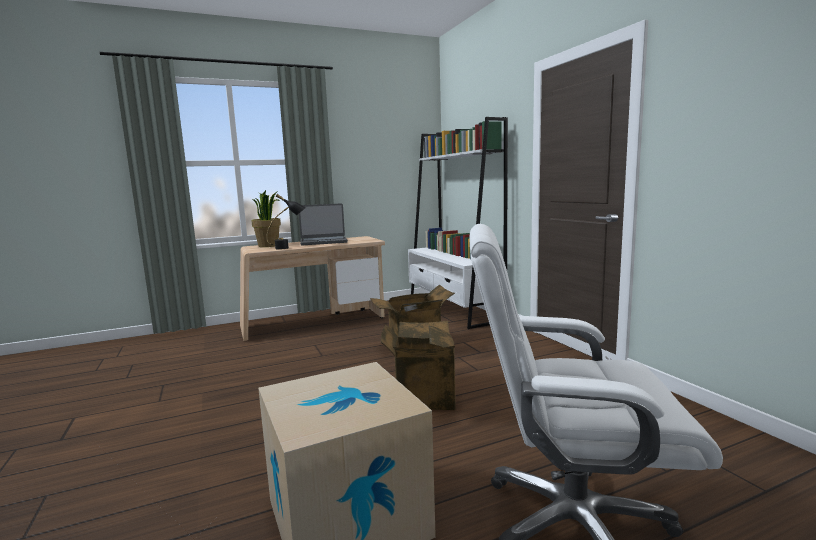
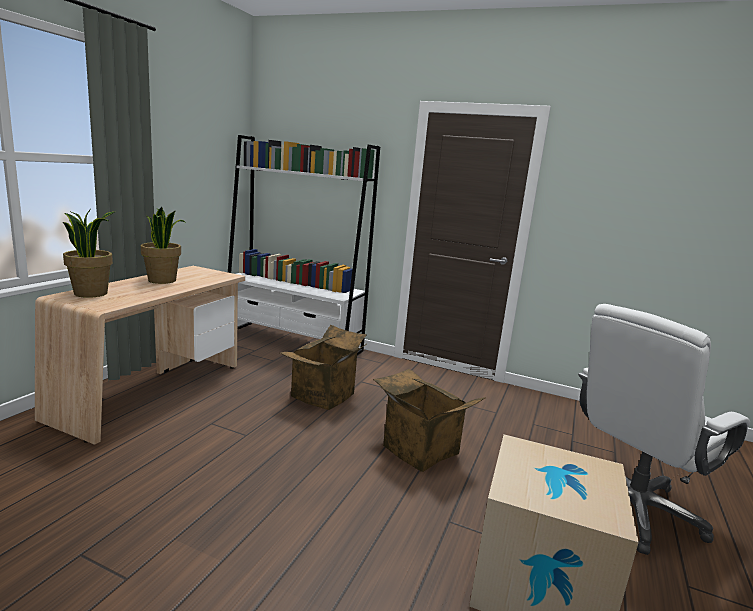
camera: 45 degrees left, 5 degrees up
black table lamp [266,194,306,250] -> none
laptop [299,203,348,245] -> potted plant [141,207,185,284]

